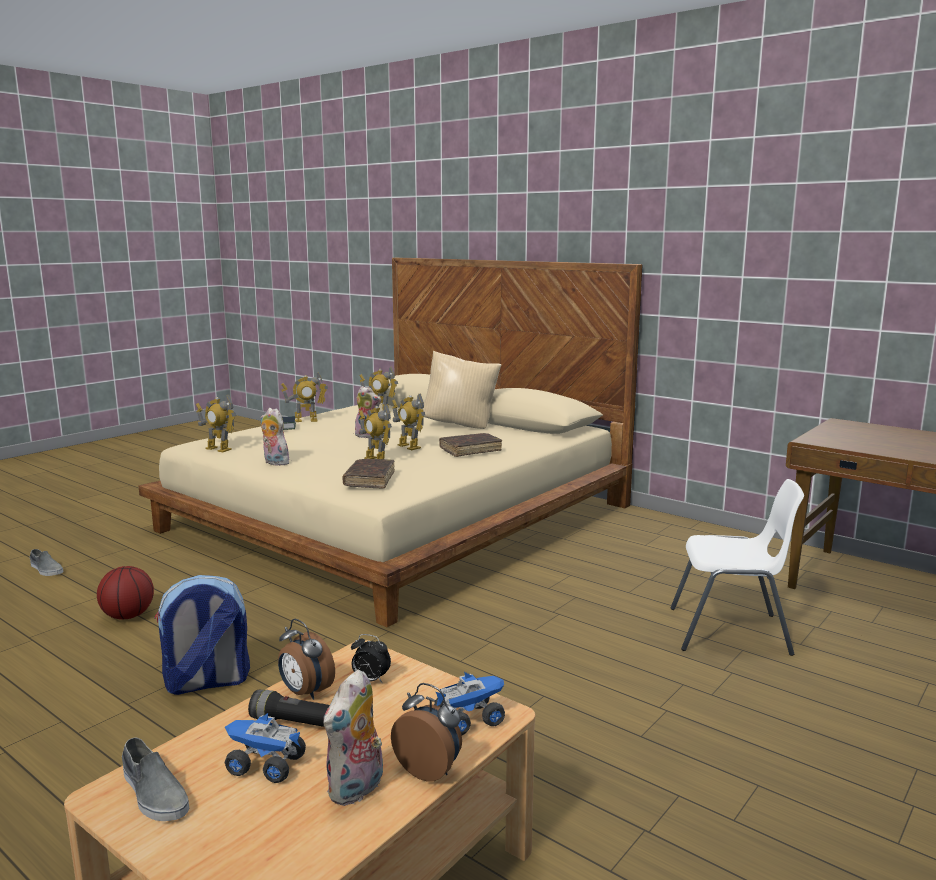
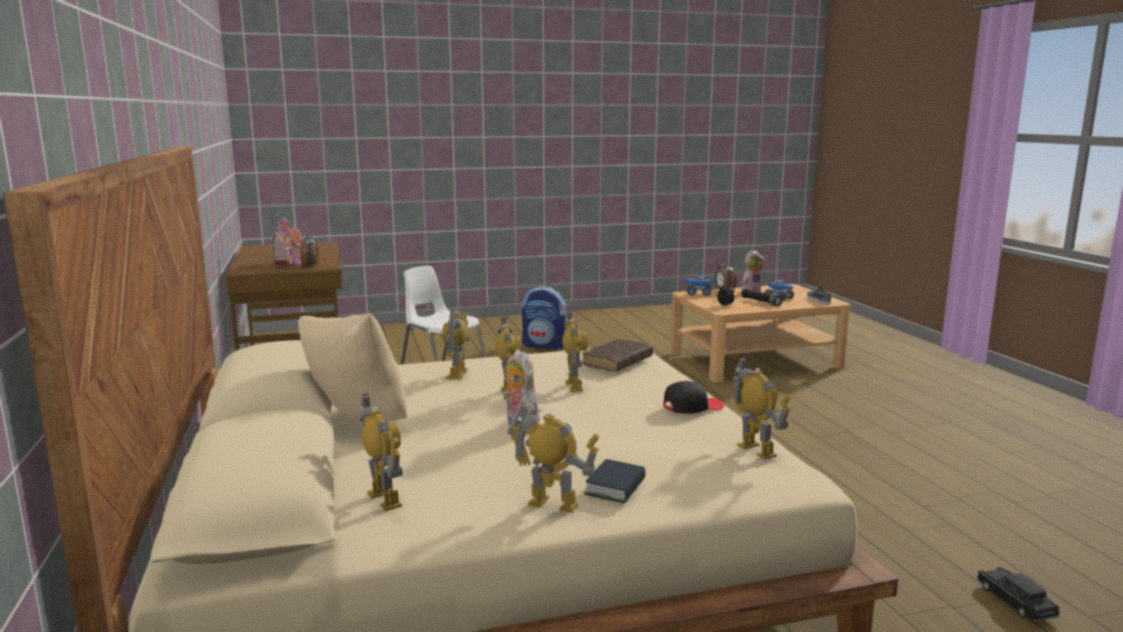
camera: 145 degrees left, 0 degrees up
grey shoe [30,549,63,576] -> black toy car [976,567,1060,621]
basketball [97,566,154,619] -> none
backpack [154,575,250,695] -> backpack moved to [522,286,567,350]
plush toy [260,408,289,466] -> black cap [663,381,724,414]
alarm clock [278,619,335,700] -> alarm clock moved to [300,229,318,267]
brown book [439,433,502,457] -> toy robot [442,310,470,380]
none -> toy house [271,216,302,266]

